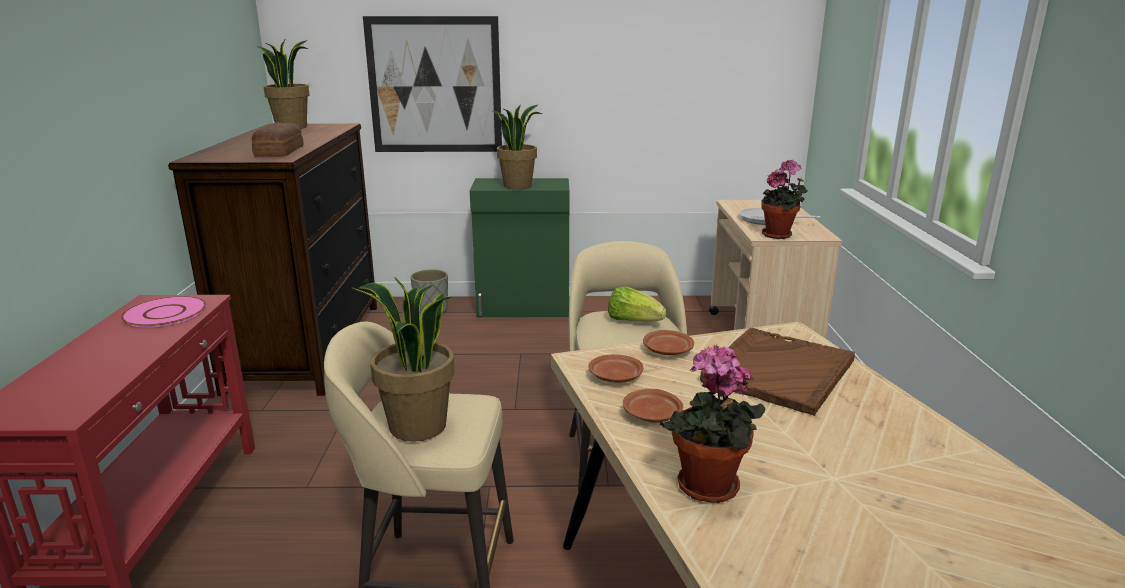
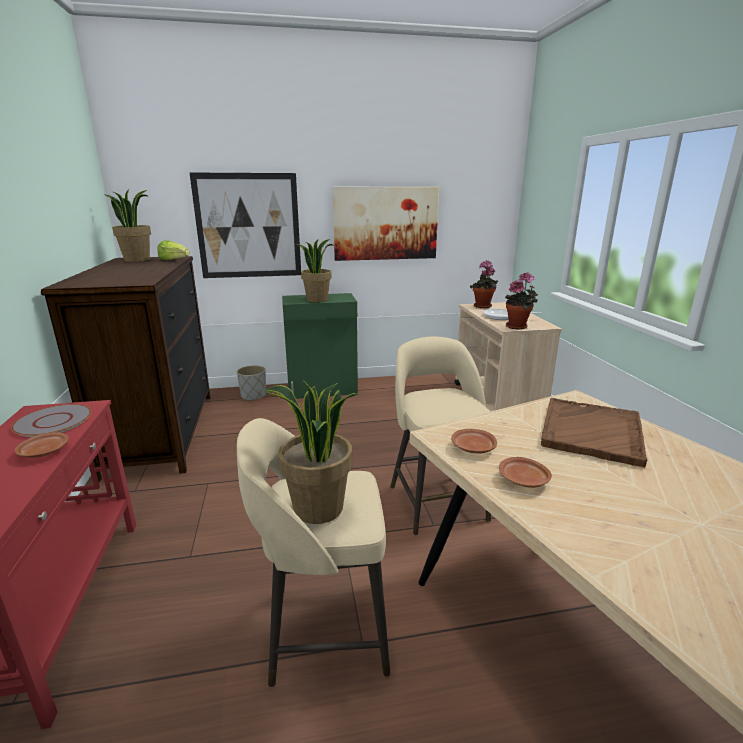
camera: 10 degrees left, 0 degrees up
pink plate [121,296,206,328] -> grey plate [11,404,92,437]
bread [251,123,303,157] -> none
lettuce [608,286,666,322] -> lettuce moved to [157,240,190,260]
brown plate [643,330,694,355] -> brown plate moved to [15,432,69,458]
potted plant [660,345,766,503] -> potted plant moved to [470,260,498,308]
none -> picture [333,187,439,261]

